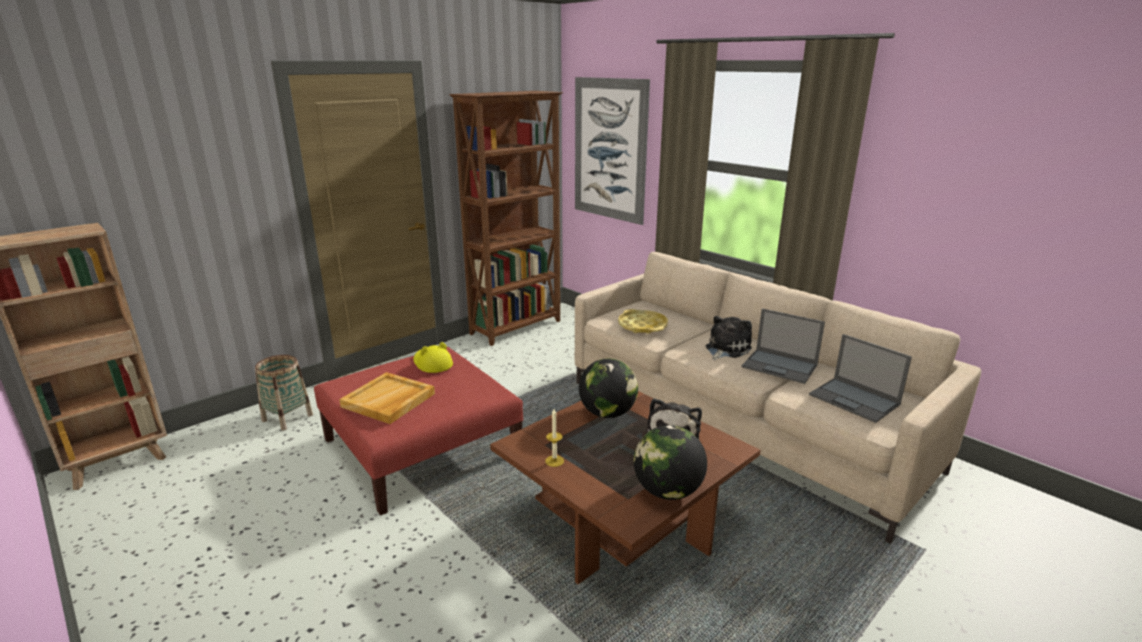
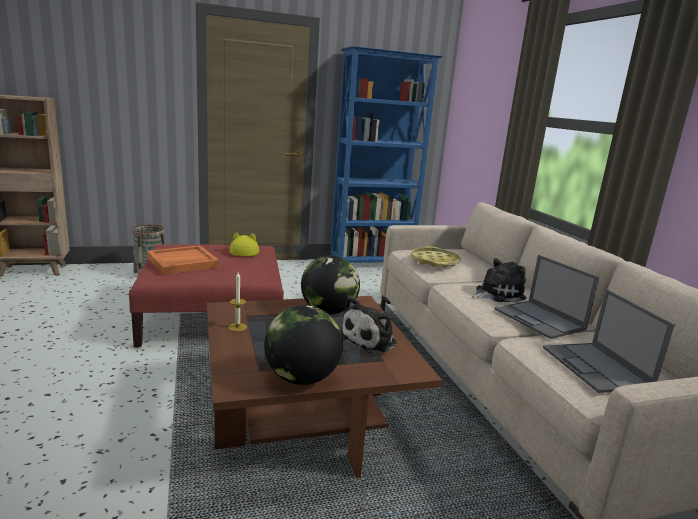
camera: 25 degrees right, 5 degrees down
beige tray [339,372,435,424] -> orange tray [147,245,219,275]
brown bookcase [449,91,563,346] -> blue bookcase [330,46,443,263]
picture [575,77,650,225] -> none

